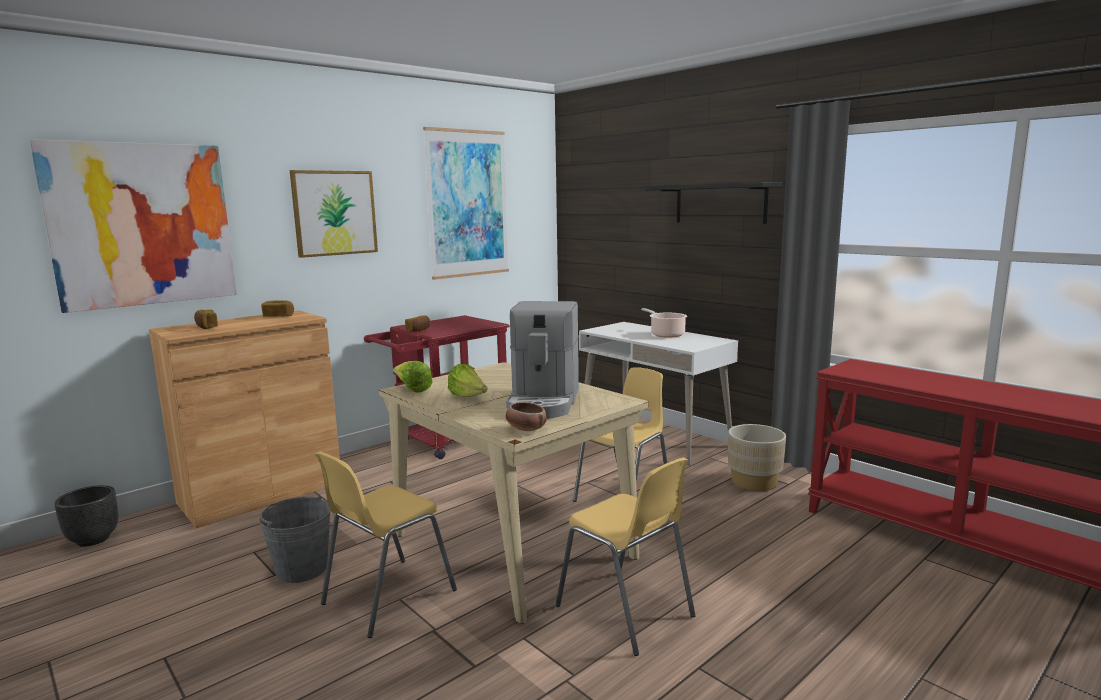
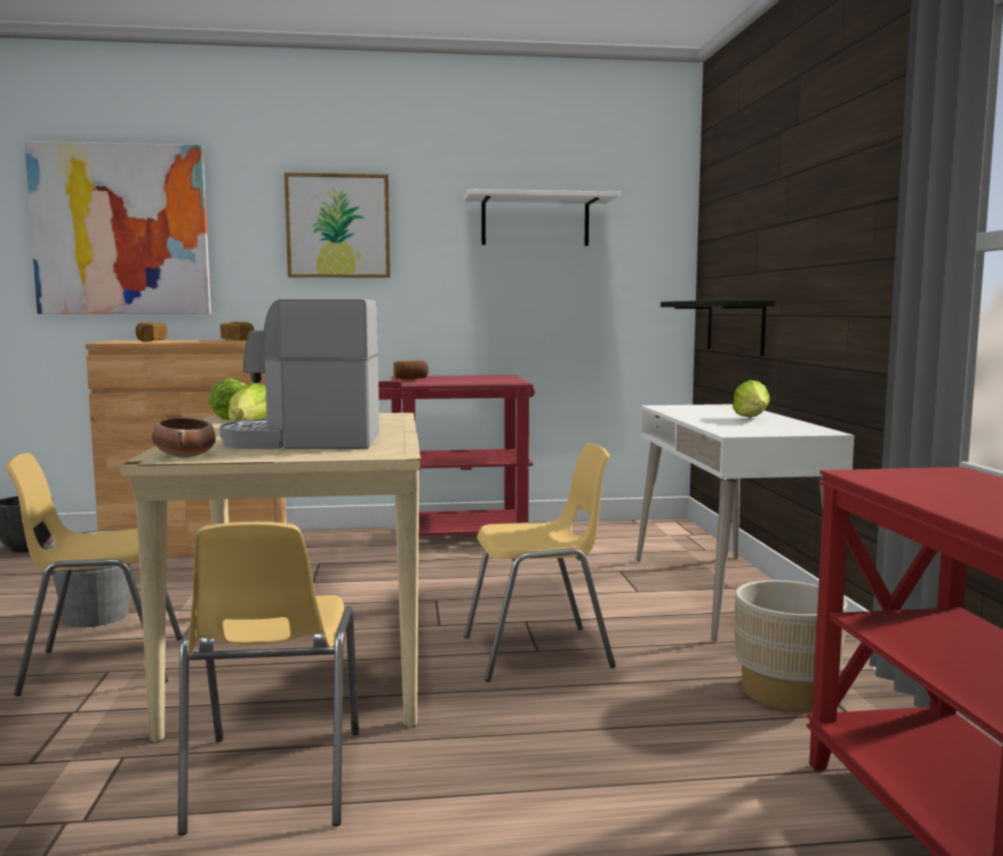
camera: 35 degrees right, 5 degrees down
picture [423,127,509,280] -> white shelf [464,189,620,246]
coffee machine [506,301,579,419] -> coffee machine turned 45 degrees clockwise [220,299,380,449]
cooking pot [641,308,687,338] -> lettuce [733,380,770,417]
black shelf [645,182,783,224] -> black shelf moved to [660,300,775,356]

